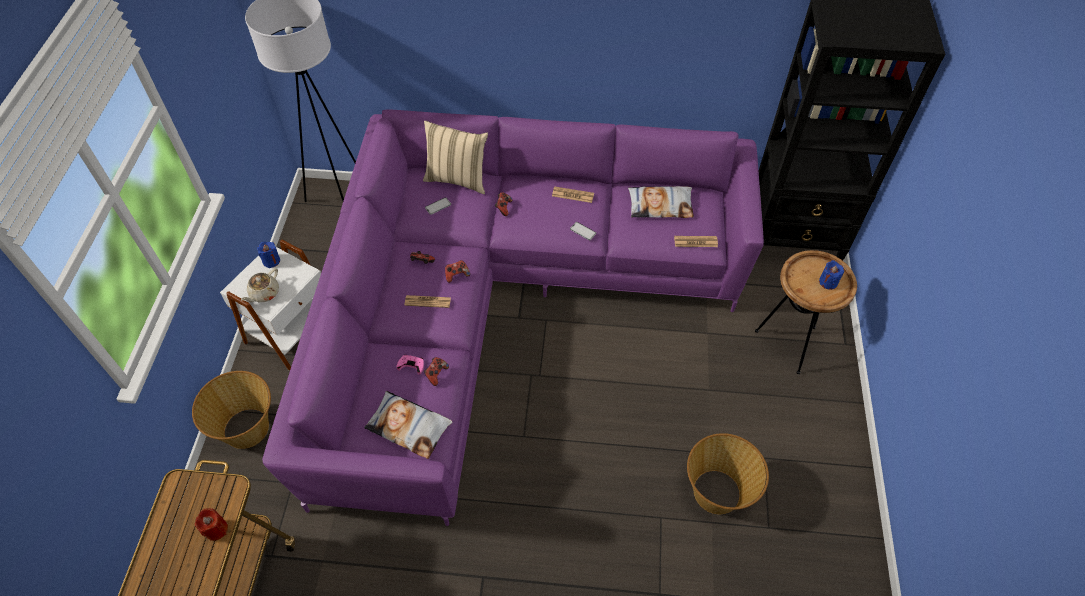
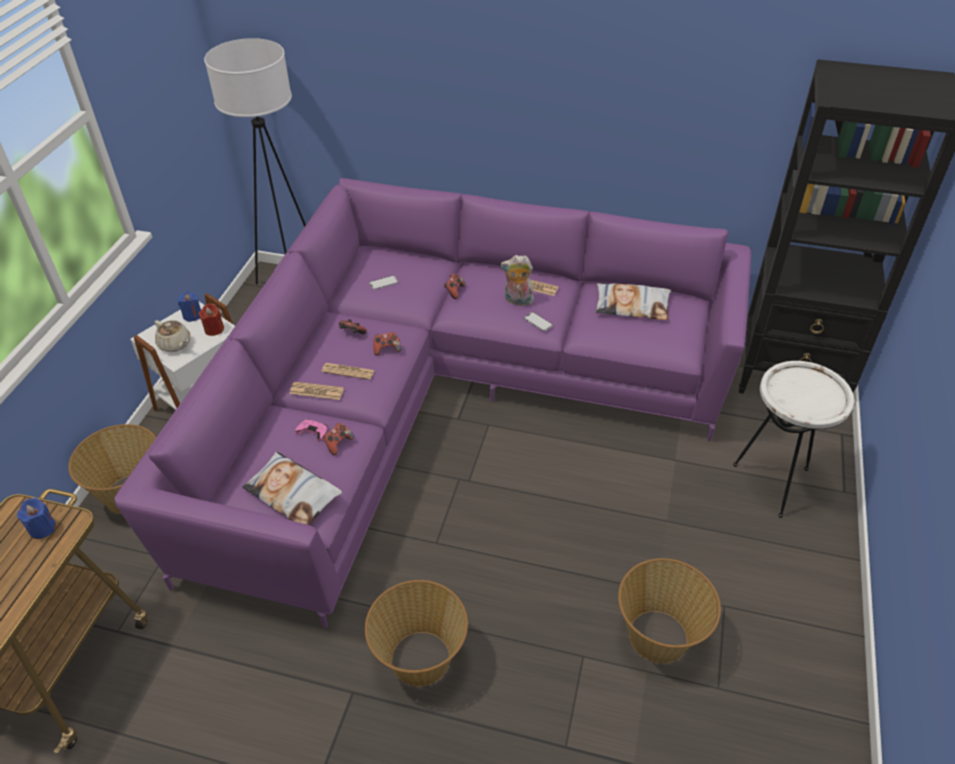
camera: 10 degrees right, 10 degrees down
red candle [195,508,228,541] -> red candle moved to [199,303,224,336]
beige teapot [241,268,279,302] -> beige teapot turned 90 degrees counterclockwise [155,320,190,352]
beige pillow [423,121,488,194] -> none
newspaper [674,236,718,247] -> newspaper moved to [290,382,344,400]
brown side table [755,250,857,374] -> white side table [733,361,854,518]
blue candle [819,260,844,290] -> blue candle moved to [17,498,56,539]
none -> basket [365,580,468,686]
none -> plush toy [500,255,534,306]

